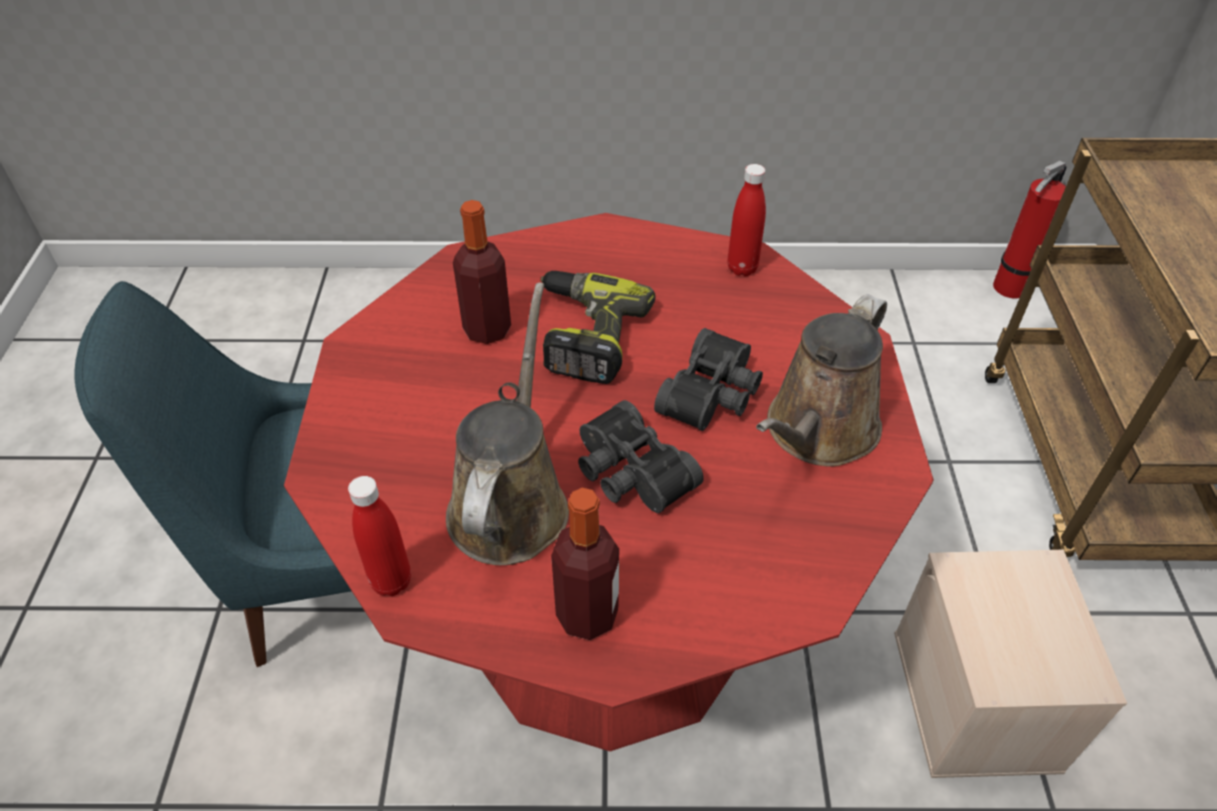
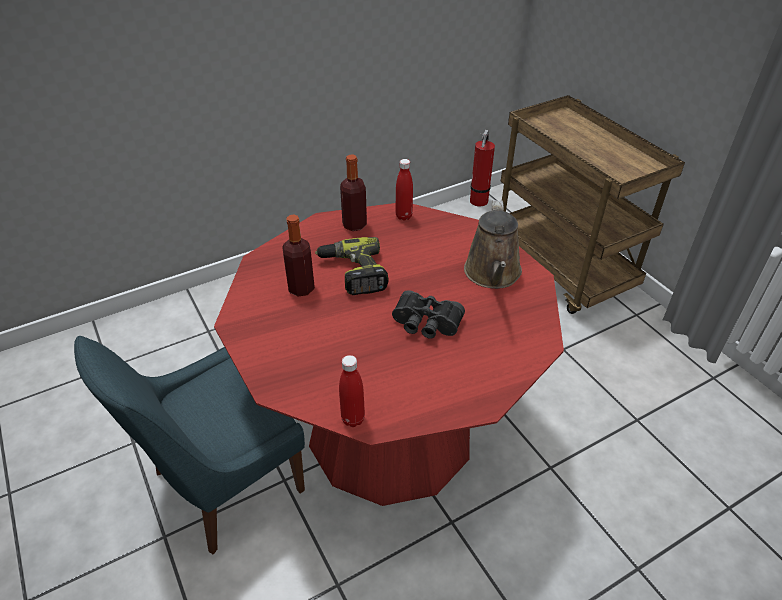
camera: 30 degrees left, 5 degrees down
brown watering can [446,283,569,565] -> none
bottle [551,488,619,640] -> bottle moved to [340,154,367,231]
black binoculars [654,328,763,431] -> none
beige storage box [894,550,1127,778] -> none

